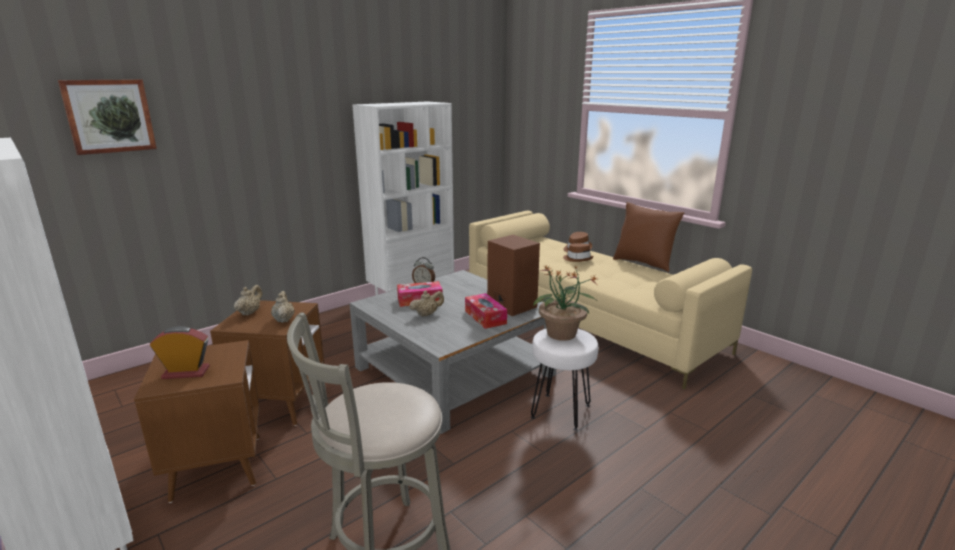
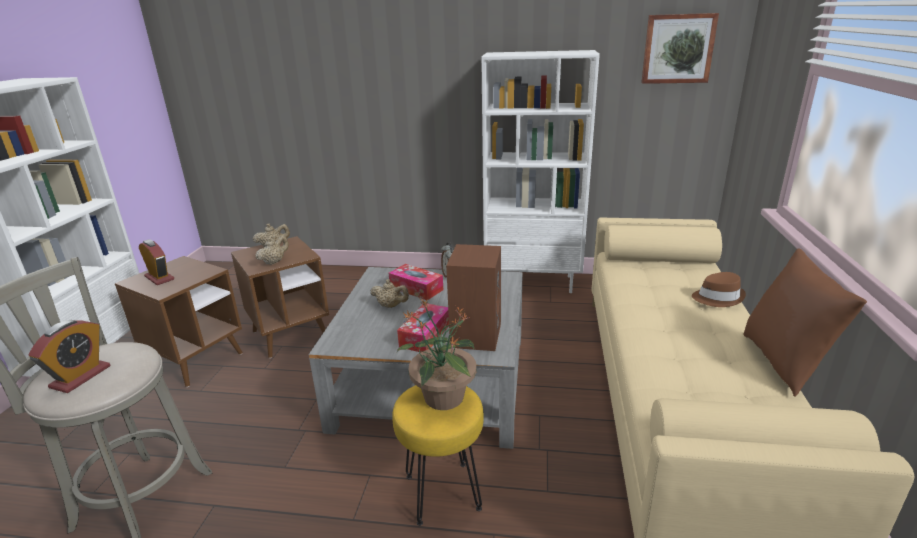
camera: 50 degrees right, 5 degrees up
picture [58,79,157,155] -> picture moved to [641,13,719,84]
white stool [531,329,598,431] -> yellow stool [392,385,484,526]
brown hat [563,243,594,262] -> none
none -> alarm clock [28,320,110,393]

